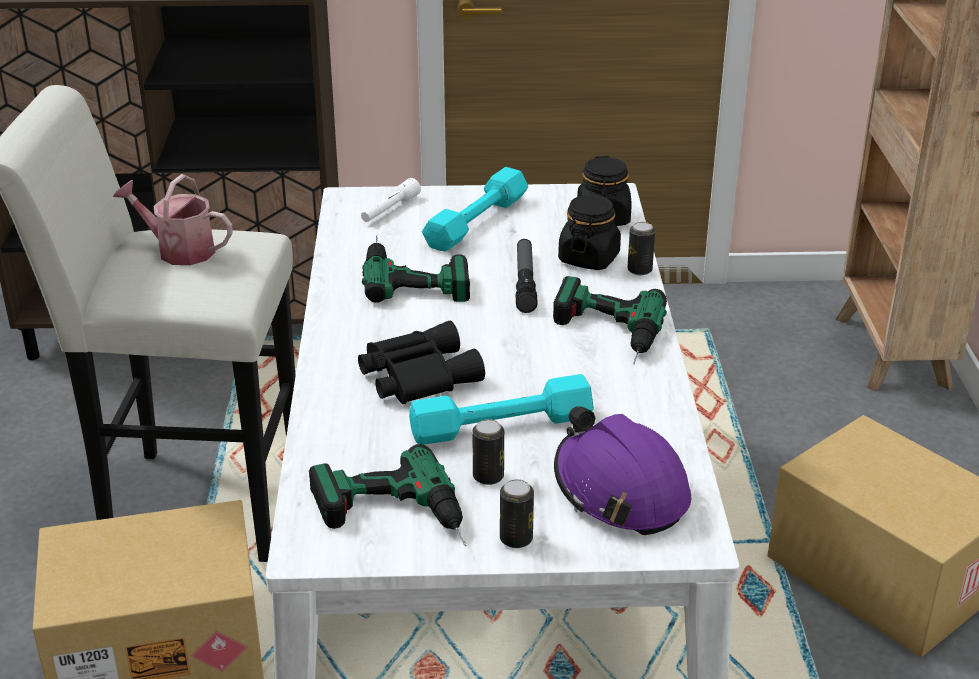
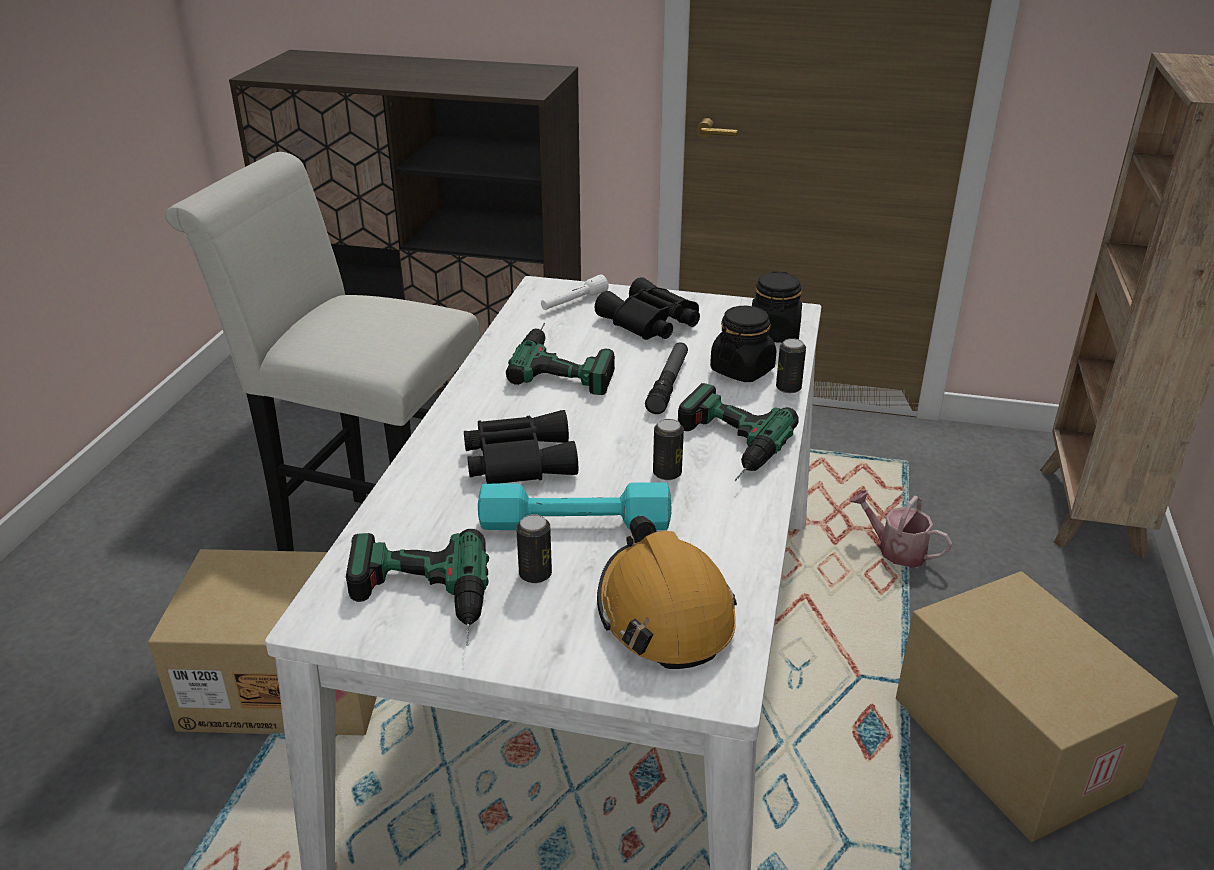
camera: 15 degrees right, 0 degrees up
watering can [113,174,233,265] -> watering can moved to [850,490,952,568]
turquoise dumbbell [422,167,529,251] -> black binoculars [594,277,700,340]
can [500,479,534,548] -> can moved to [653,419,684,480]
purple hard hat [554,406,691,535] -> orange hard hat [597,516,737,669]

